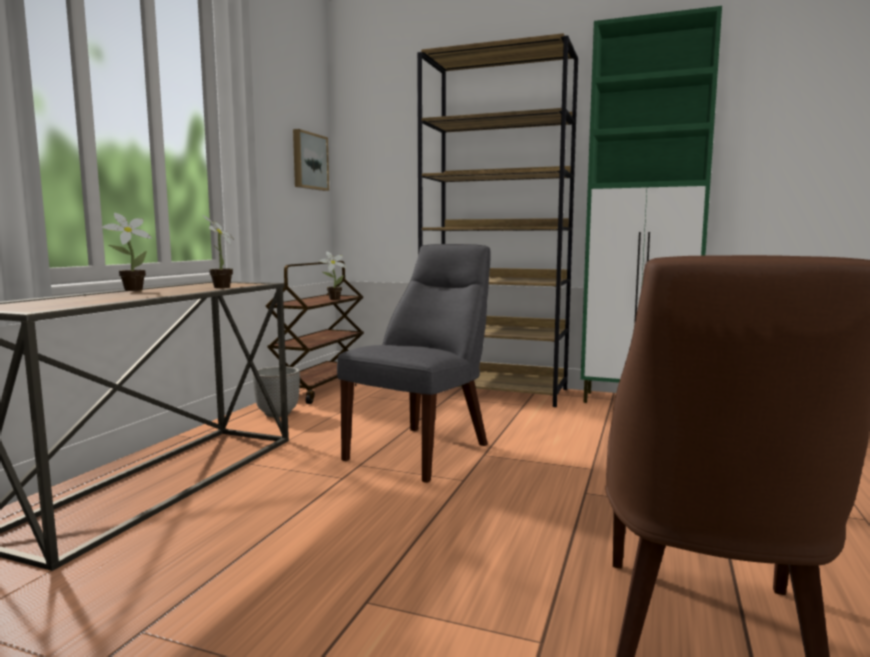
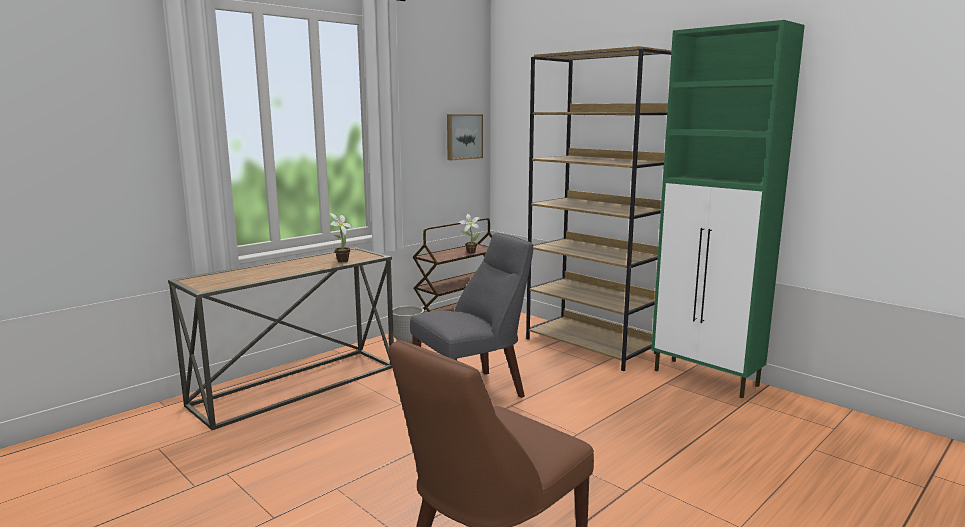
camera: 25 degrees right, 5 degrees up
potted plant [102,213,152,291] -> none

